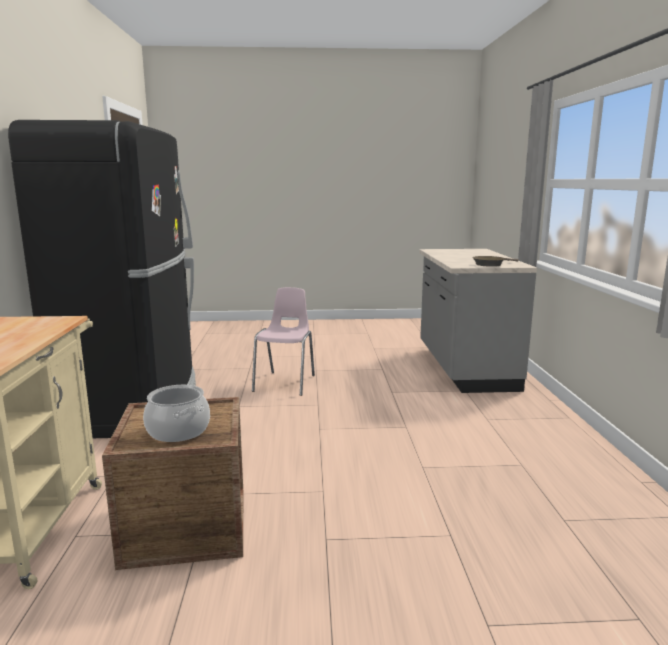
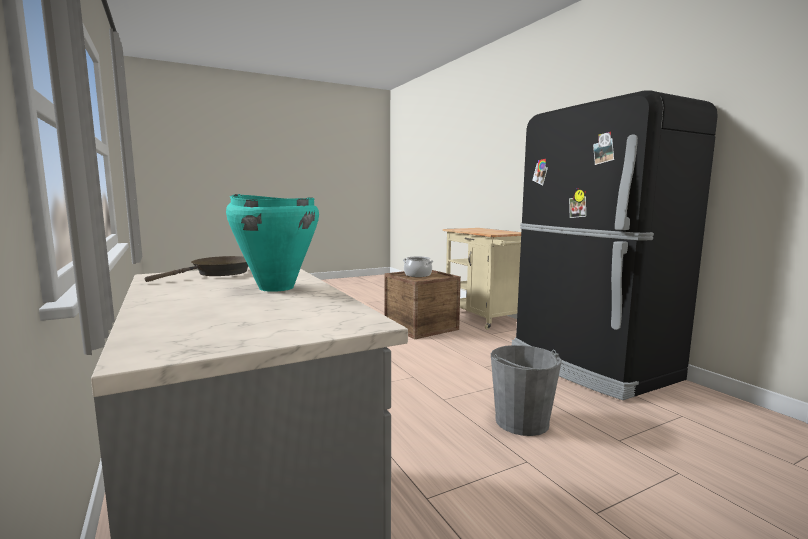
camera: 155 degrees right, 5 degrees down
pink chair [252,287,315,396] -> grey bucket [491,345,562,436]
none -> turquoise cooking pot [226,194,319,292]

